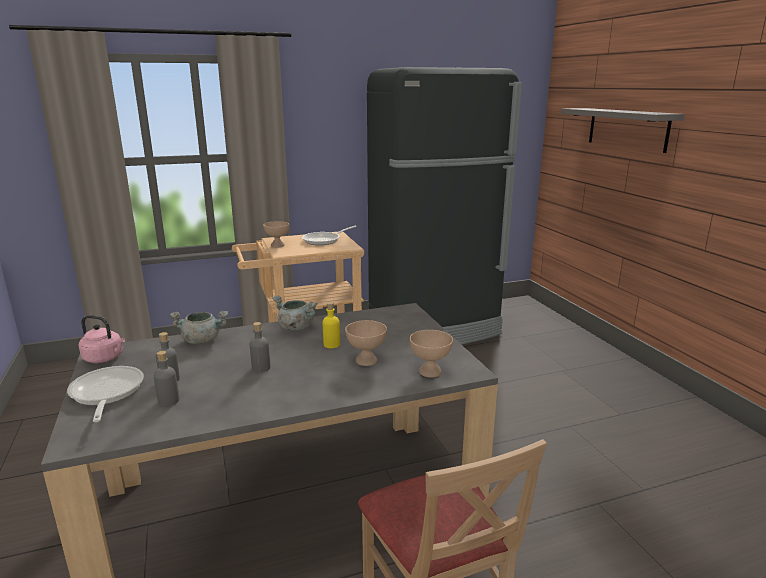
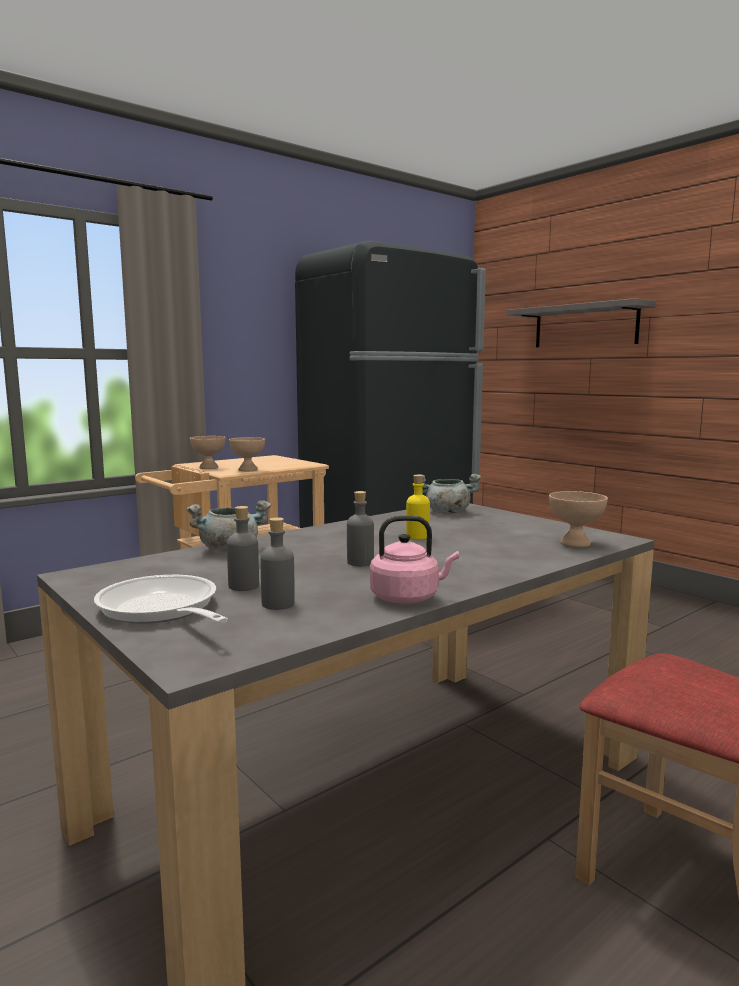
camera: 20 degrees left, 10 degrees down
pink kettle [78,315,125,363] -> pink kettle moved to [370,516,459,604]
grey cooking pot [272,295,318,331] -> grey cooking pot moved to [419,474,481,514]
frying pan [302,226,357,245] -> none
beige bowl [345,320,387,366] -> beige bowl moved to [229,437,265,471]

